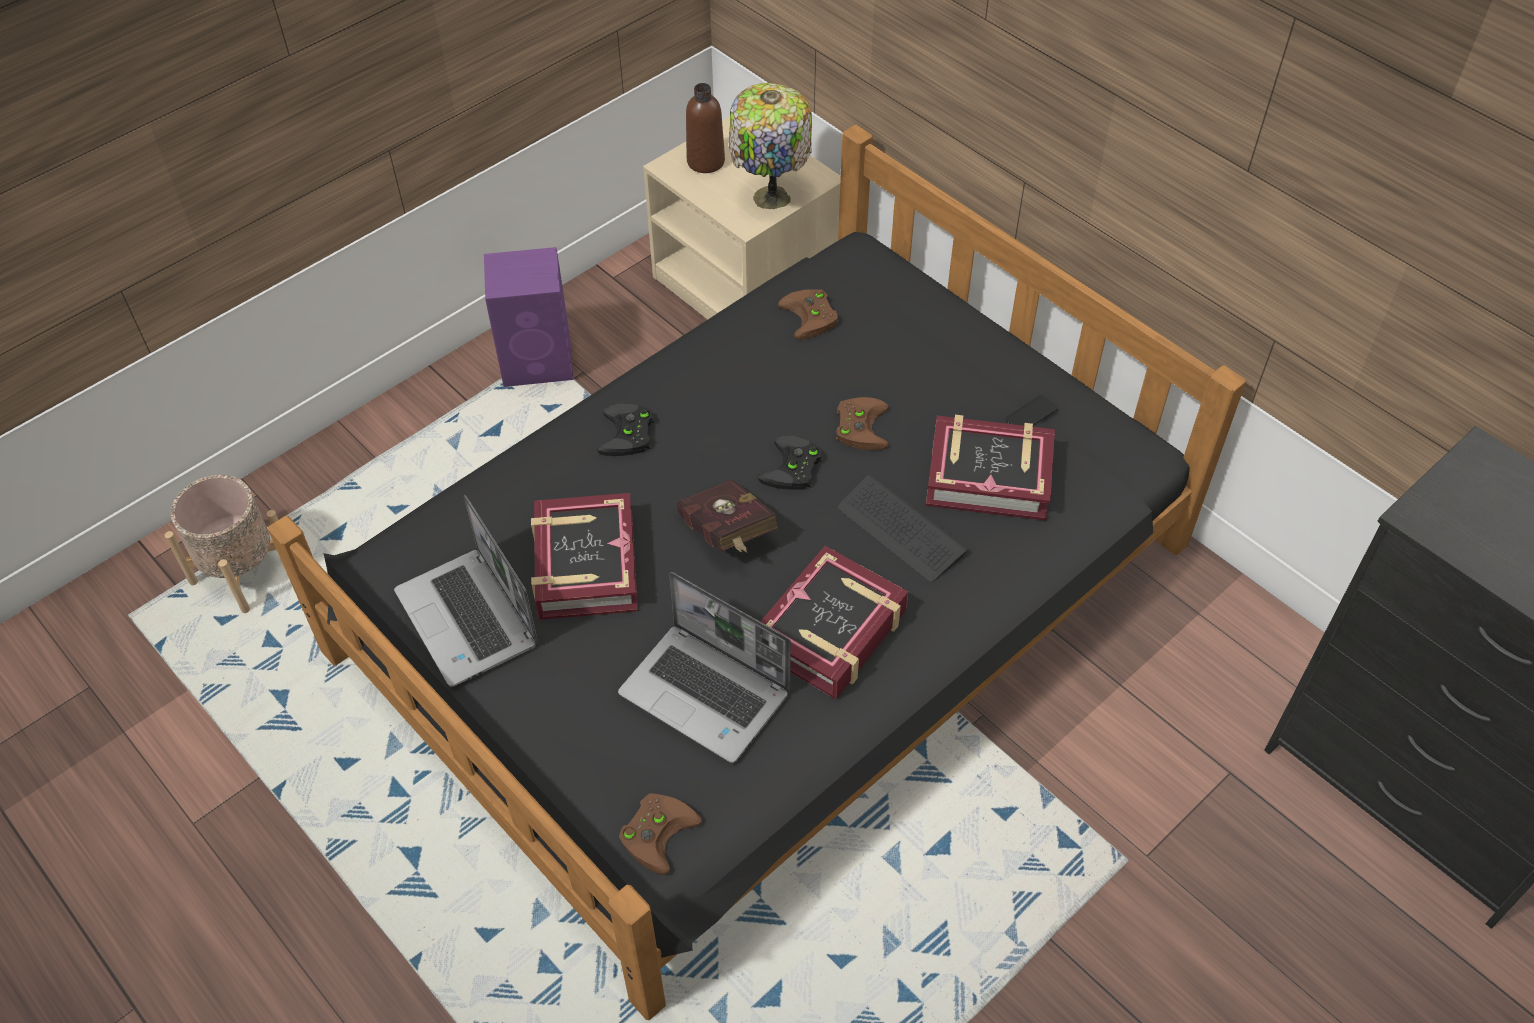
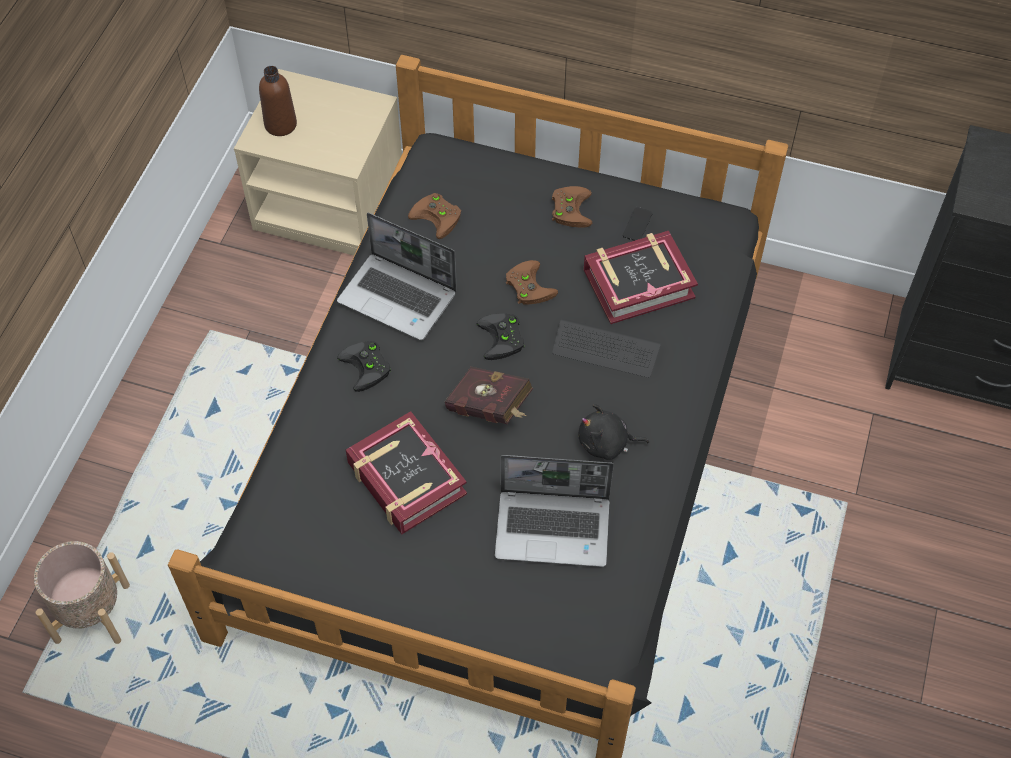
camera: 30 degrees left, 5 degrees up
laptop [394,495,538,687] -> laptop moved to [337,213,457,340]
purple speaker [484,247,573,387] -> none
brown game controller [619,793,702,875] -> brown game controller moved to [552,186,592,228]
table lamp [729,83,812,209] -> none
book [760,546,908,699] -> black plush toy [579,404,649,460]

